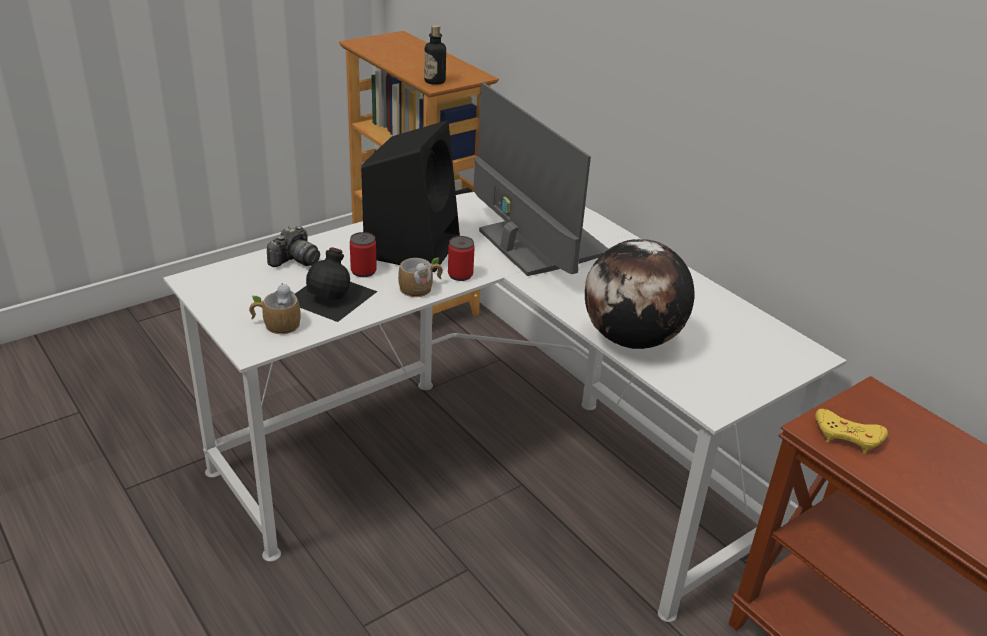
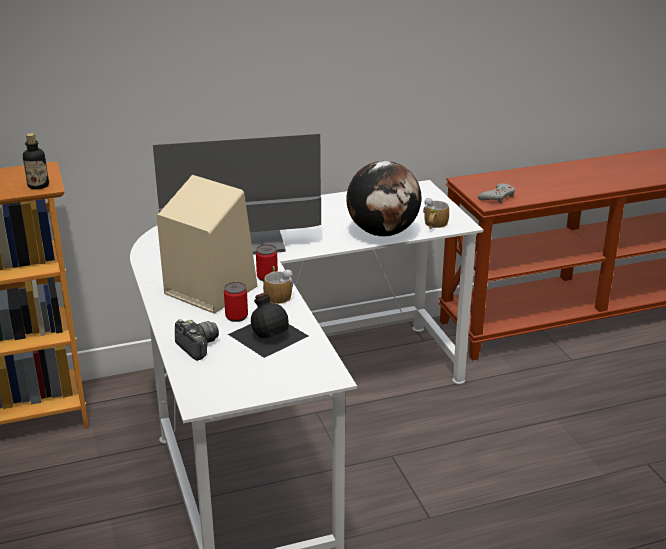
camera: 70 degrees left, 5 degrees down
mug [249,283,301,334] -> mug moved to [423,198,449,229]
black speaker [361,120,460,272] -> beige speaker [157,175,258,314]
yellow game controller [815,409,888,454] -> grey game controller [478,183,515,203]

